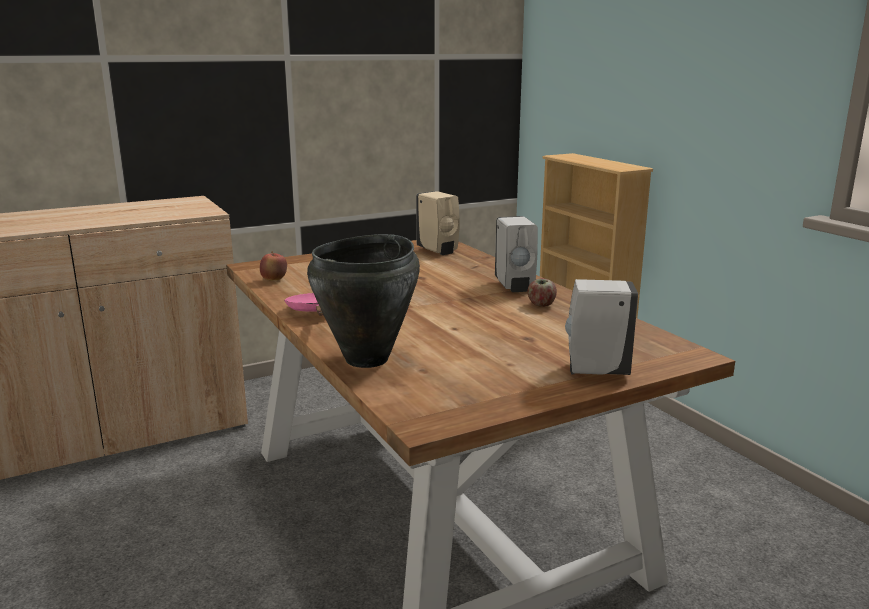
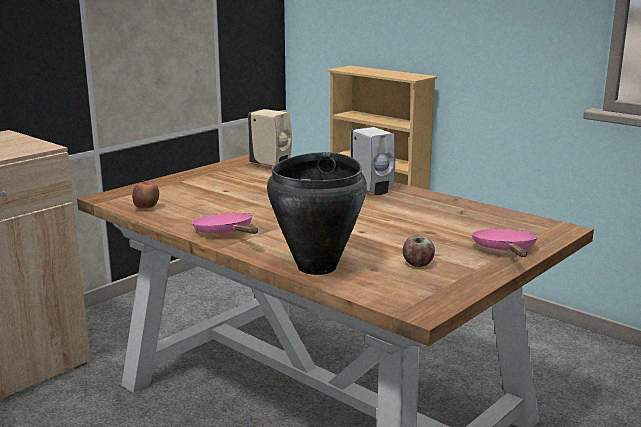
camera: 20 degrees left, 0 degrees up
apple [528,278,557,307] -> apple moved to [403,235,435,267]
white soap dispenser [565,279,638,375] -> pink frying pan [472,229,538,257]

